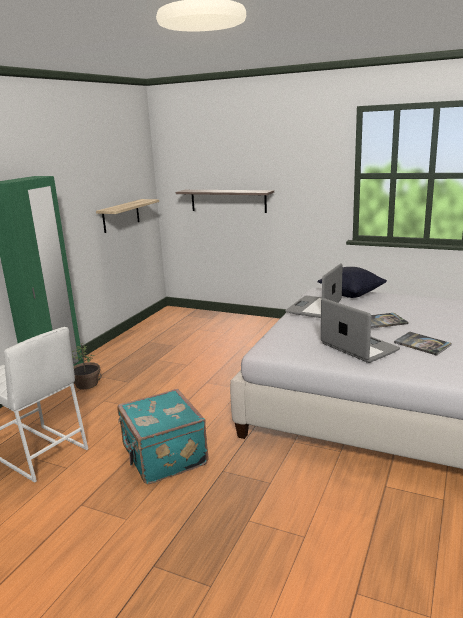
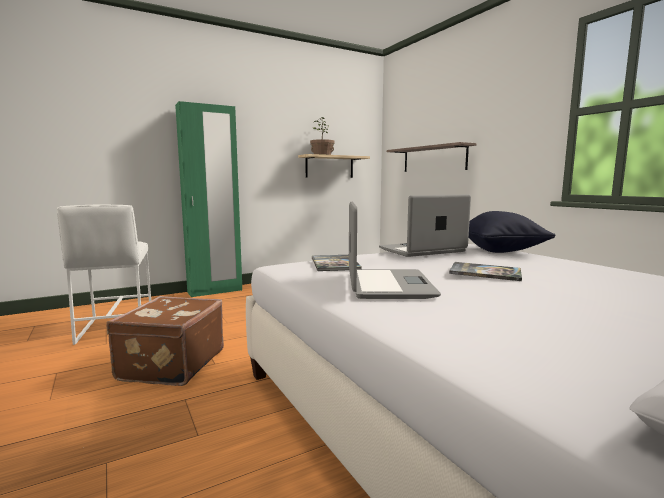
camera: 35 degrees right, 10 degrees down
potted plant [72,343,102,389] -> potted plant moved to [310,117,335,155]
turquoise suitcase [117,389,208,484] -> brown suitcase [106,296,224,386]
book [394,332,452,356] -> book moved to [312,255,362,271]

